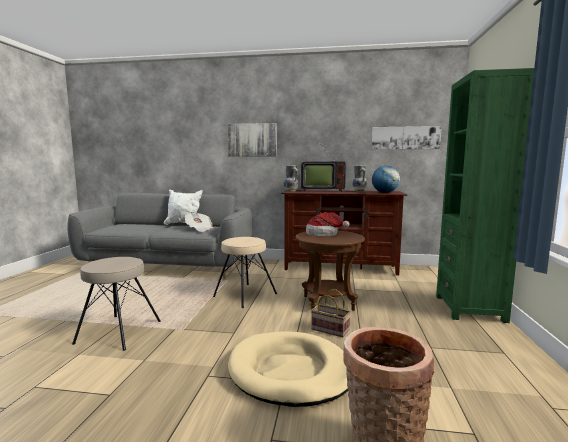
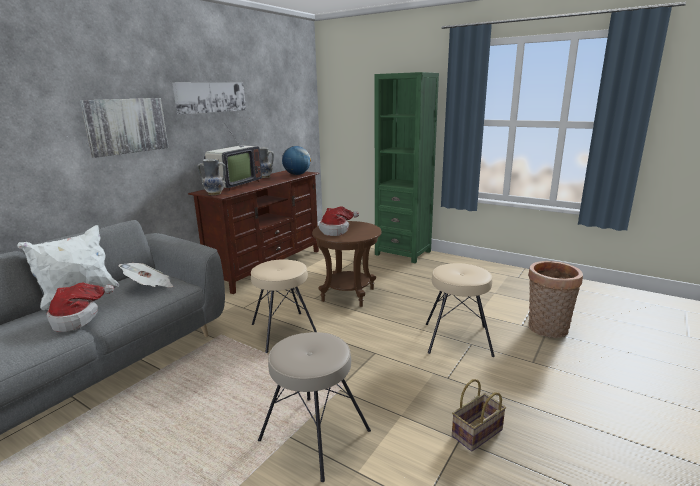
camera: 65 degrees left, 10 degrees up
beige dog bed [228,332,348,407] -> beige stool [426,263,495,357]
basket [311,289,351,337] -> basket moved to [452,379,506,451]
picture [372,126,442,149] -> picture moved to [173,83,246,115]
none -> hat [47,282,114,332]

